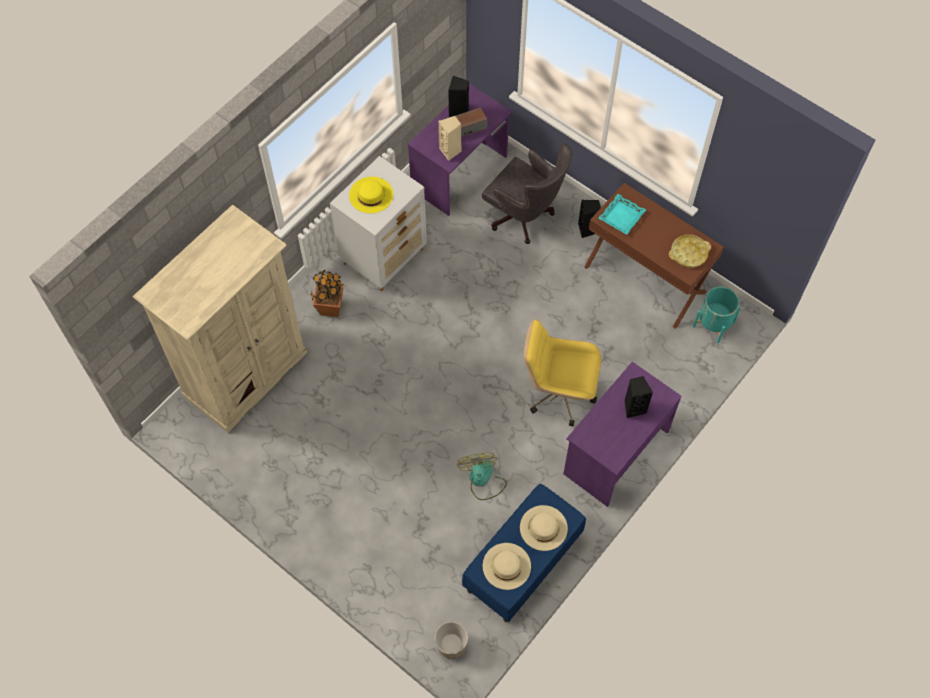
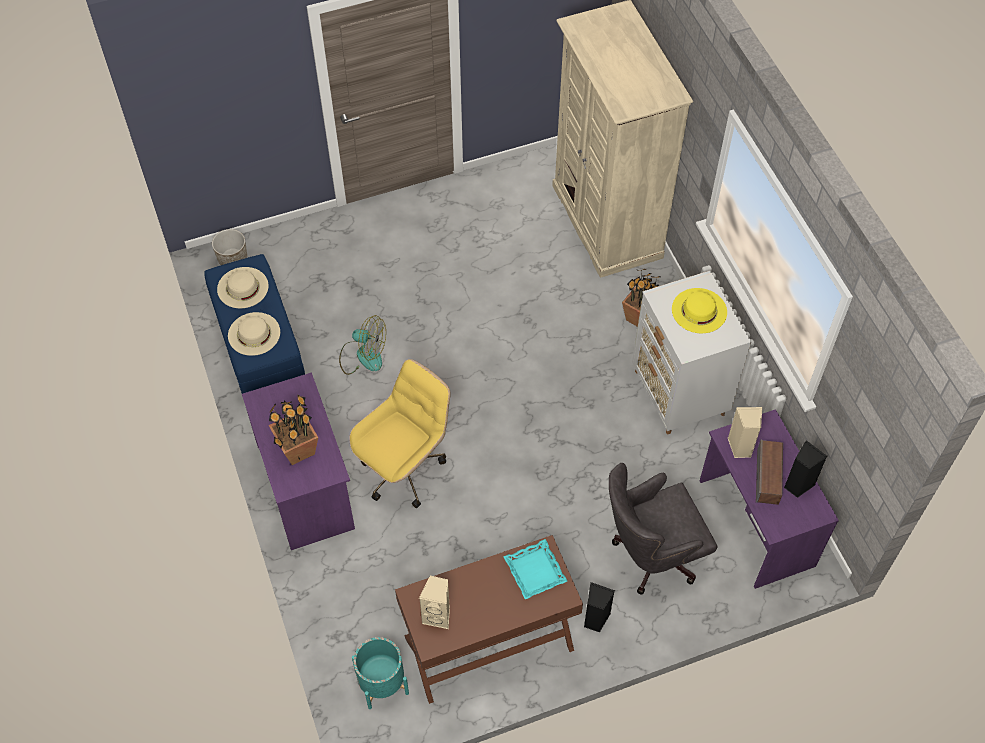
camera: 120 degrees right, 5 degrees down
black speaker [624,376,653,418] -> potted plant [269,395,318,465]
yellow tray [669,235,711,267] -> beige speaker [419,576,450,629]

